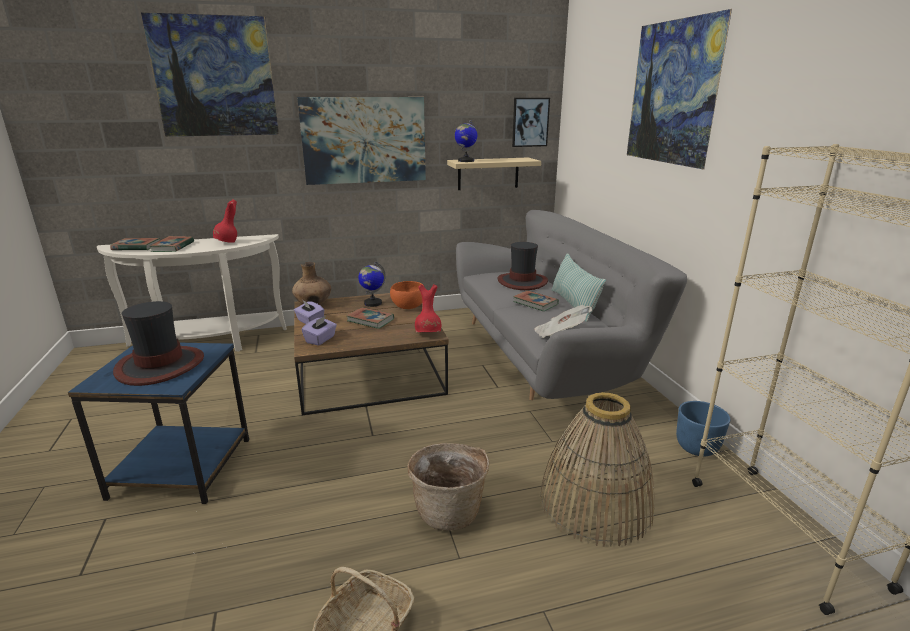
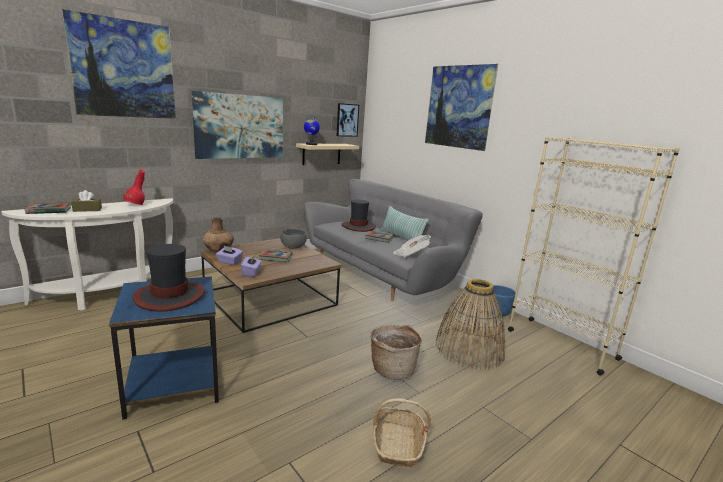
camera: 25 degrees left, 5 degrees down
book [149,236,194,252] -> brown tissue box [71,190,102,212]
globe [358,262,386,307] -> none
orange bowl [390,281,423,309] -> grey bowl [280,229,307,249]
red vase [415,284,441,332] -> none

